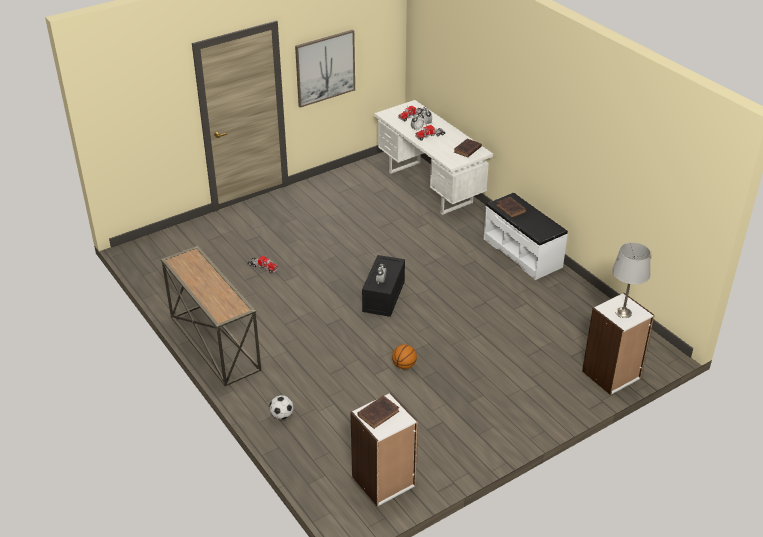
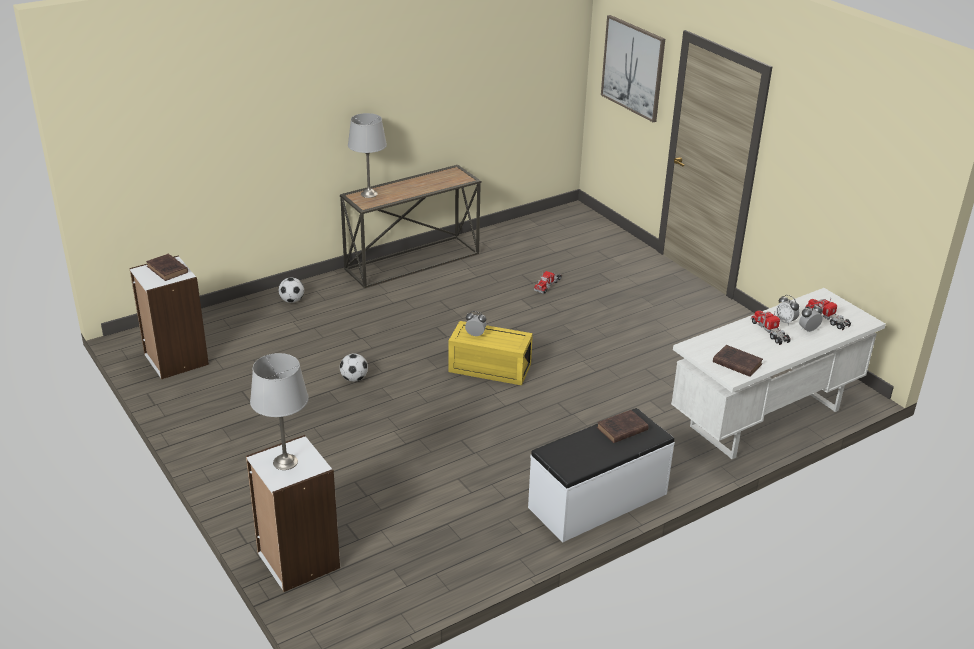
camera: 90 degrees right, 5 degrees down
picture [295,30,355,108] -> picture moved to [601,15,665,122]
black storage box [362,255,405,317] -> yellow storage box [448,321,533,385]
basketball [392,344,417,369] -> football [340,353,368,382]
none -> grey table lamp [348,113,387,198]

